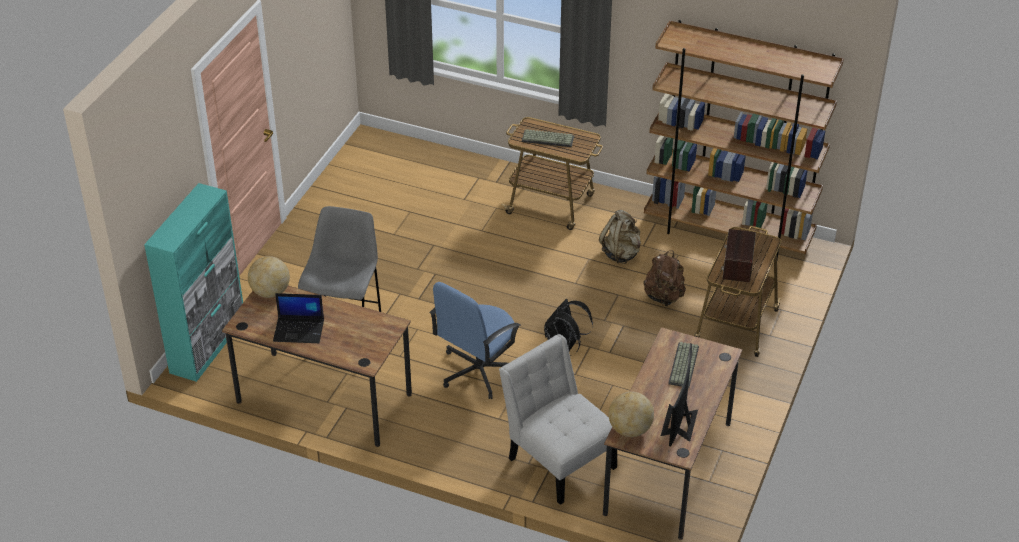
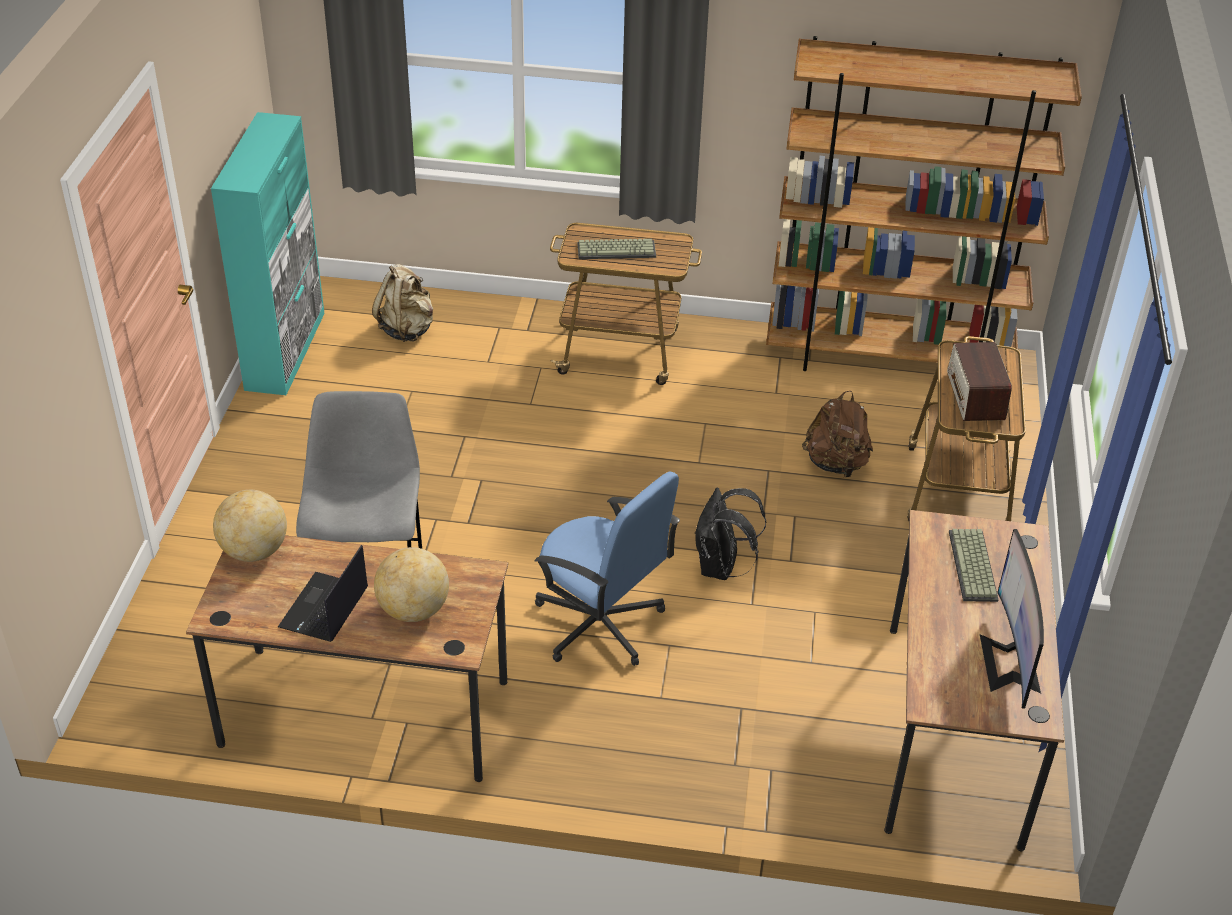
camera: 15 degrees left, 0 degrees up
turquoise cabinet [144,183,243,382] -> turquoise cabinet moved to [211,112,324,395]
laptop [273,293,324,343] -> laptop turned 120 degrees clockwise [278,545,368,642]
blue office chair [430,282,521,399] -> blue office chair turned 75 degrees counterclockwise [535,472,680,666]
white chair [499,334,617,505] -> none
beige backpack [599,210,641,264] -> beige backpack moved to [372,264,433,342]
globe [609,391,654,437] -> globe moved to [374,547,449,622]

